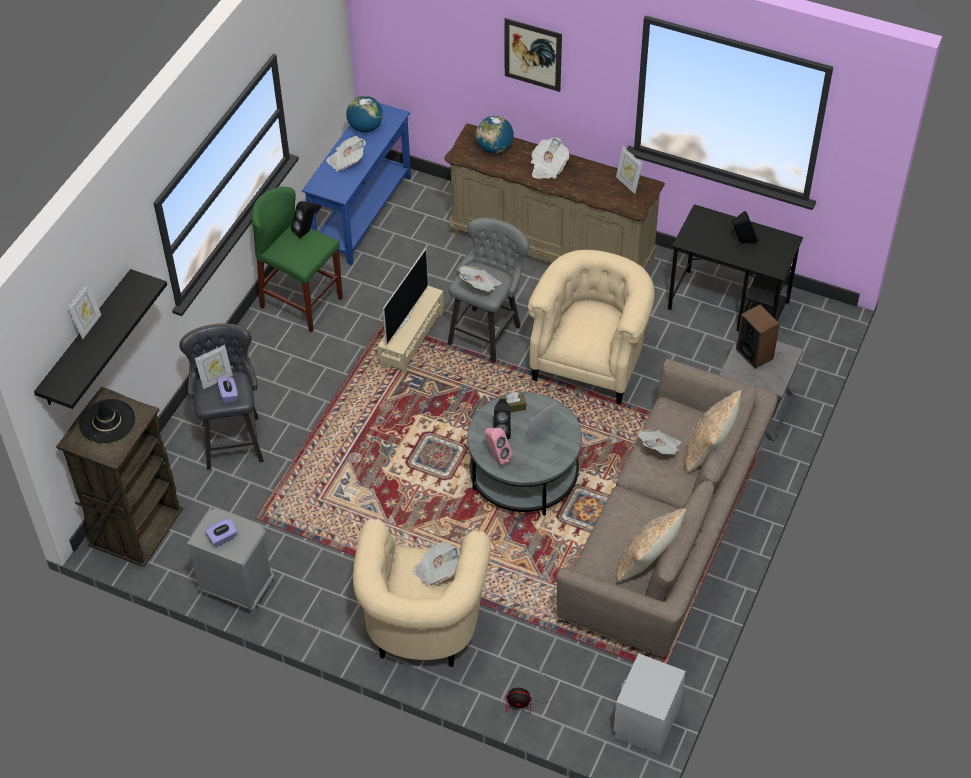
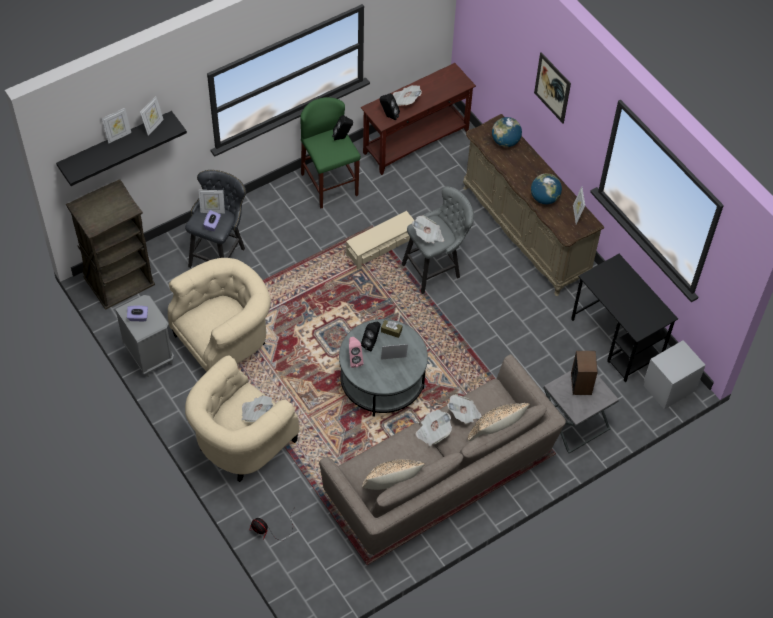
camera: 30 degrees right, 5 degrees up
black hat [79,399,135,443] -> none
blue console table [302,103,411,265] -> brown console table [361,63,476,175]
globe [346,96,383,133] -> globe moved to [531,174,562,204]
television [383,248,428,346] -> none
beige armchair [528,250,655,405] -> beige armchair moved to [168,258,271,372]
newspaper [531,137,569,179] -> newspaper moved to [415,409,452,446]
grey nightstand [613,653,686,755] -> grey nightstand moved to [644,340,706,410]
black speaker [733,211,758,243] -> black speaker moved to [380,94,400,120]
none -> picture frame [140,96,164,136]

